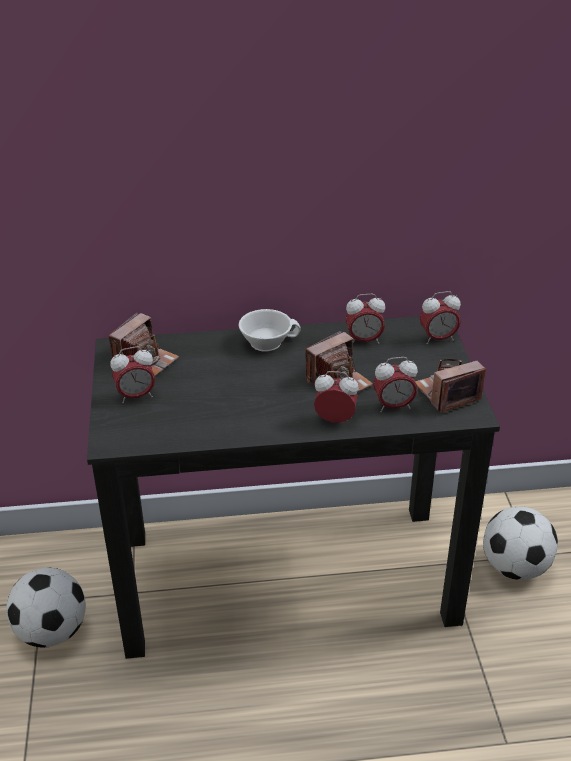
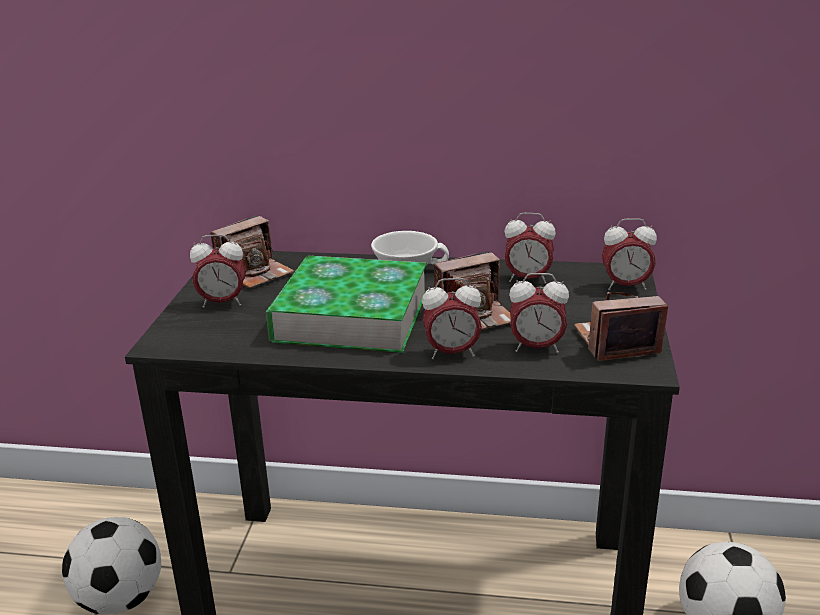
camera: 15 degrees right, 10 degrees down
alarm clock [314,371,359,423] -> alarm clock turned 150 degrees clockwise [422,278,482,359]
none -> book [266,256,426,353]

